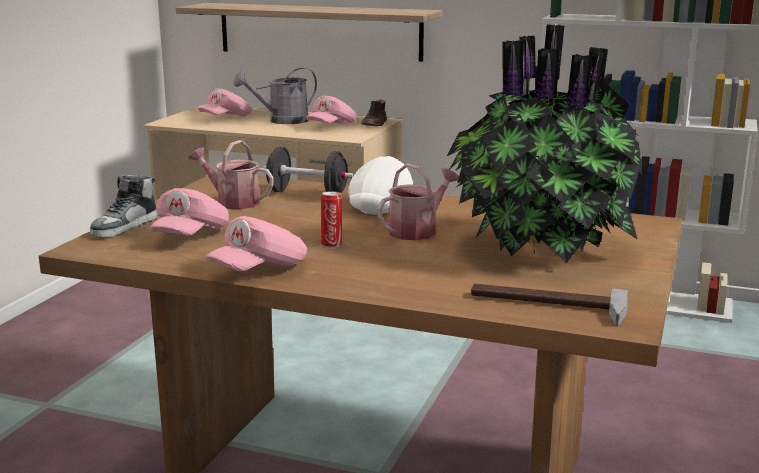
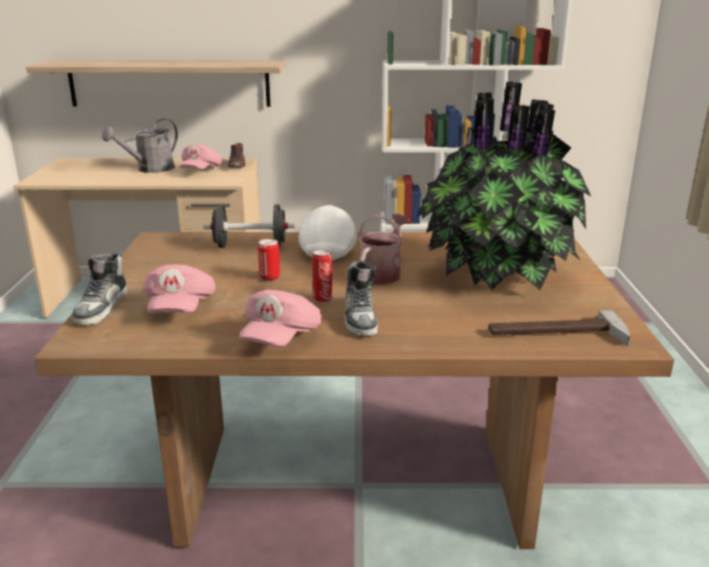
camera: 20 degrees left, 5 degrees up
watering can [188,140,274,209] -> none
pink cap [198,88,252,117] -> none
none -> can [258,239,280,281]
none -> shoe [345,261,378,336]

